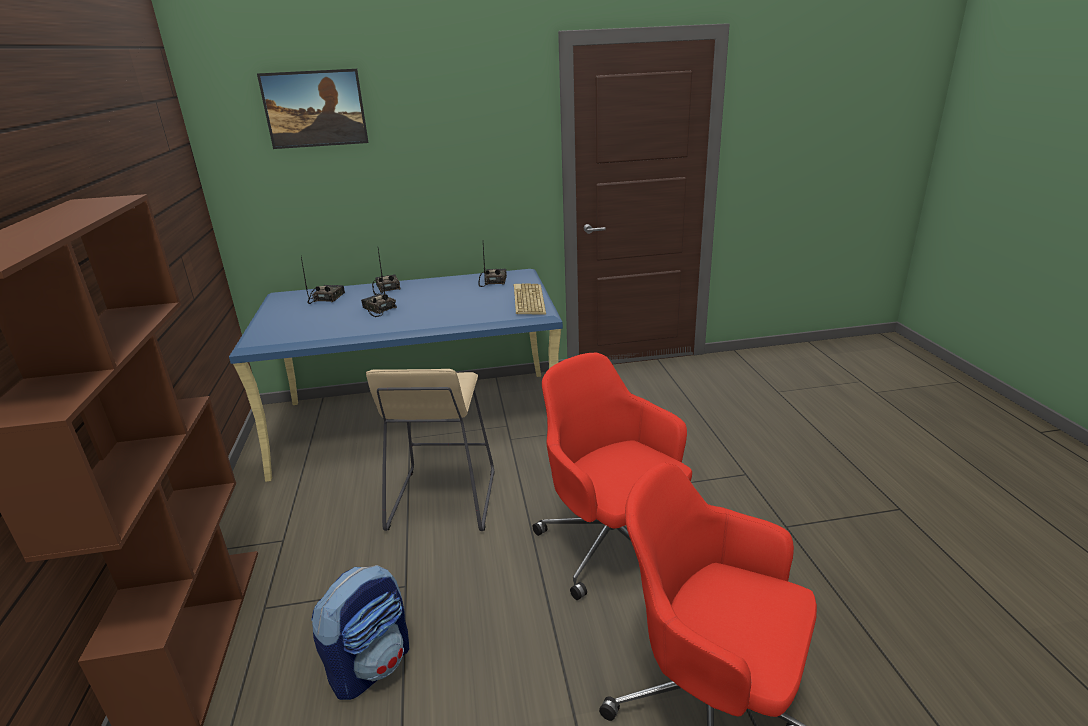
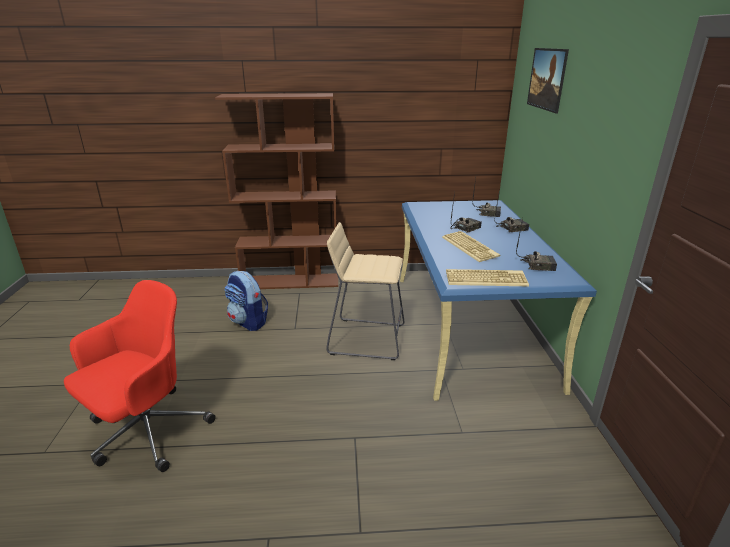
camera: 95 degrees right, 0 degrees up
red office chair [533,353,692,600] -> none
none -> keyboard [442,231,500,262]

